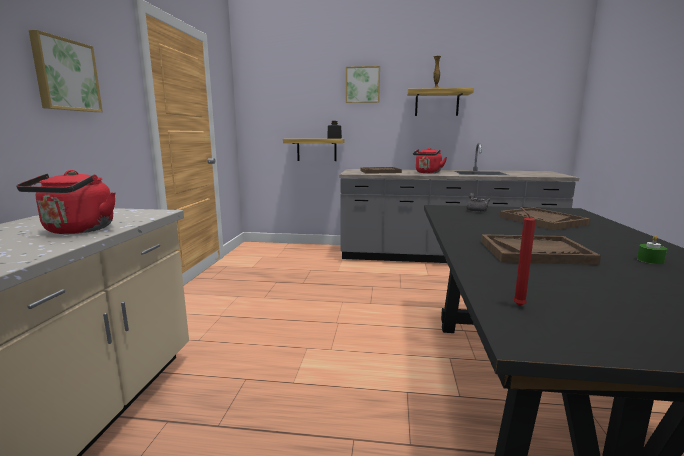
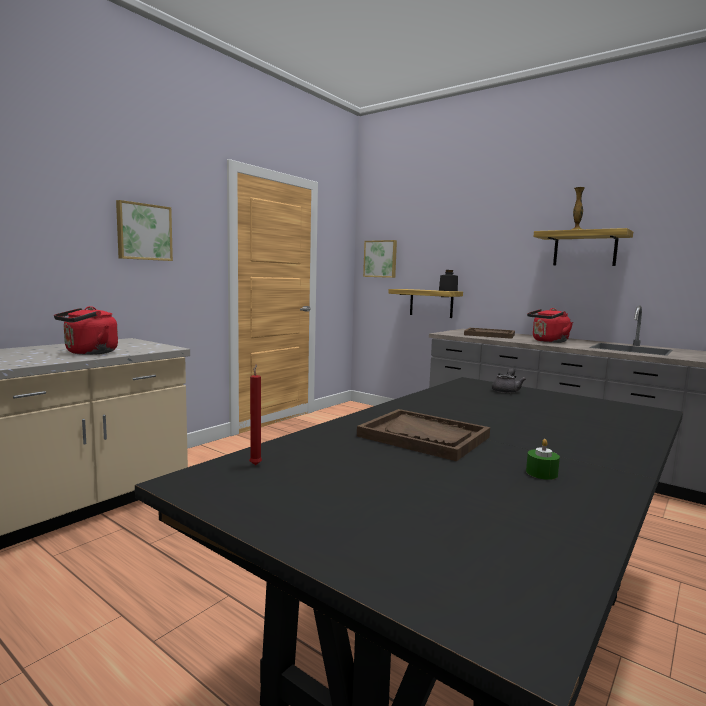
camera: 30 degrees right, 5 degrees down
picture [346,66,380,103] -> picture moved to [363,240,397,278]
brown tray [499,207,591,230] -> none

